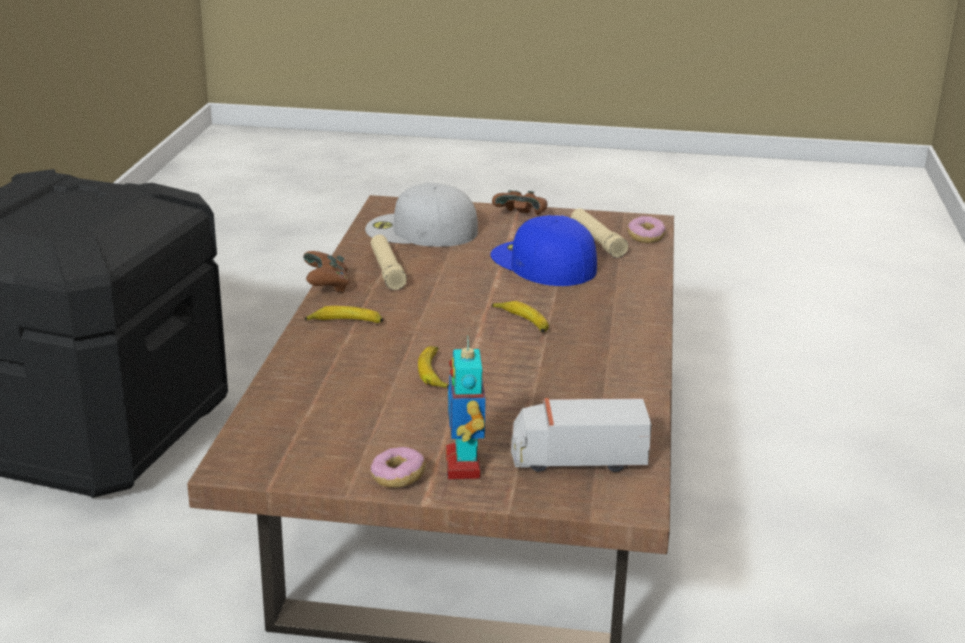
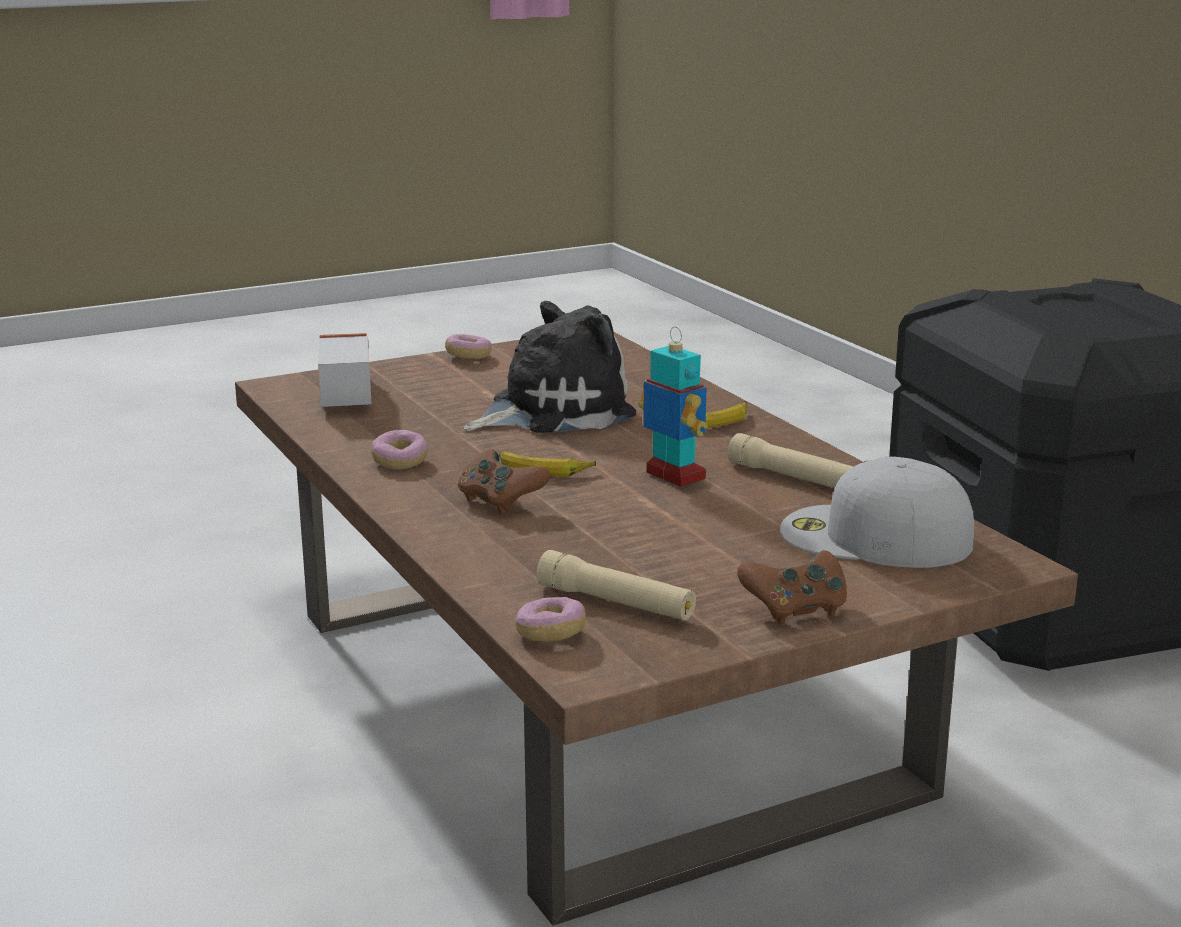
camera: 145 degrees right, 5 degrees down
brown game controller [303,251,350,292] -> brown game controller moved to [457,449,551,514]
white cap [365,183,478,247] -> white cap turned 135 degrees counterclockwise [780,457,974,568]
banana [418,346,449,389] -> plush toy [464,301,636,433]
toy robot [446,335,486,479] -> toy robot moved to [639,327,708,487]
blue cap [490,215,597,286] -> none
toy truck [511,398,652,472] -> toy truck turned 60 degrees counterclockwise [318,333,372,407]
none -> donut [371,430,428,470]

